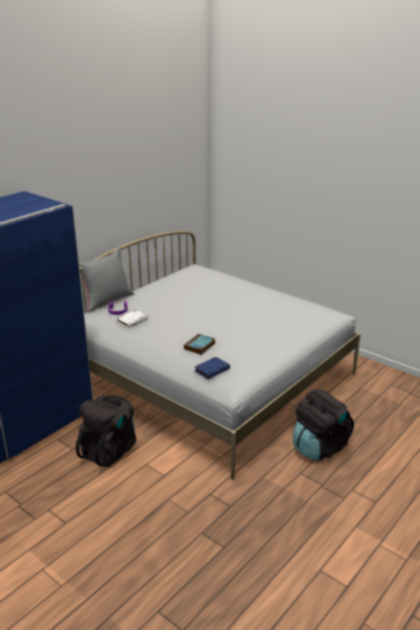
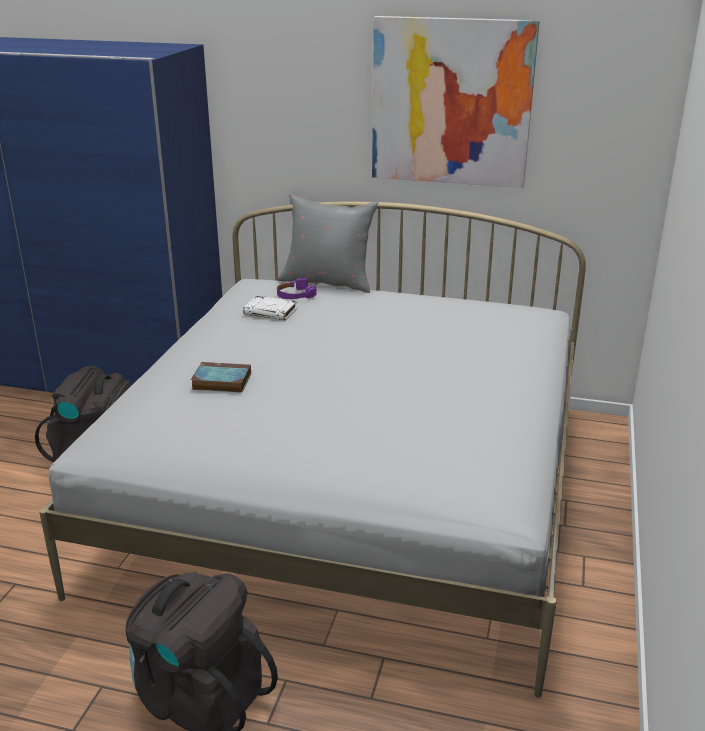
camera: 65 degrees right, 0 degrees up
blue book [195,357,230,379] -> none
none -> picture [372,16,539,188]

